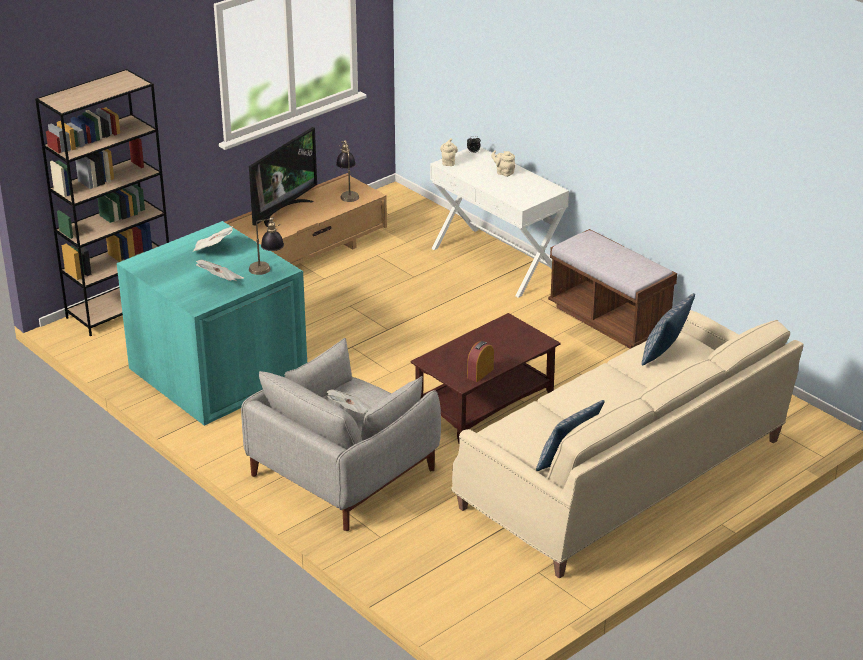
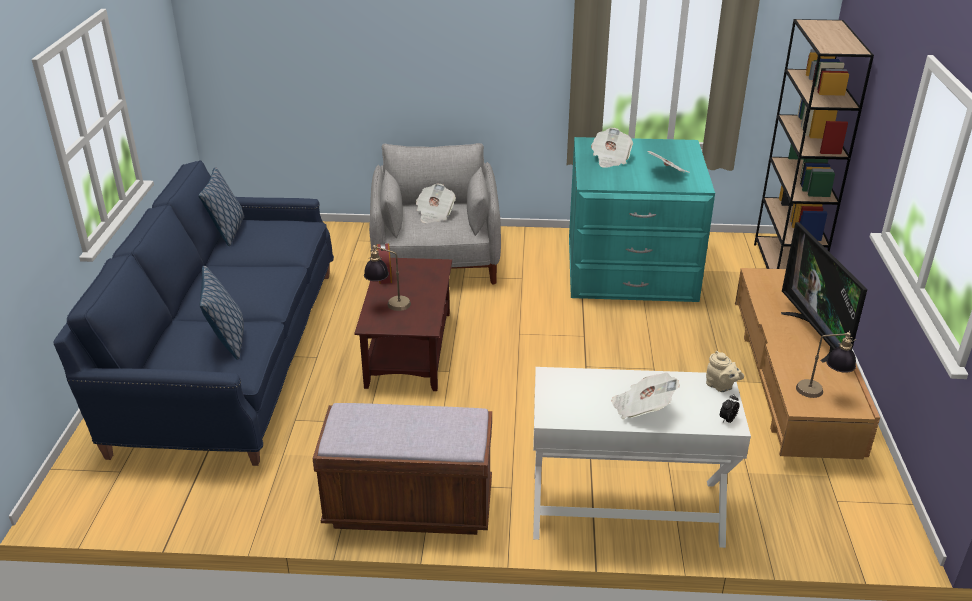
camera: 135 degrees right, 0 degrees up
table lamp [249,217,284,275] -> table lamp moved to [364,245,411,311]
beige sofa [451,310,804,579] -> blue sofa [53,160,334,466]
beige teapot [491,150,515,177] -> newspaper [611,373,680,419]

